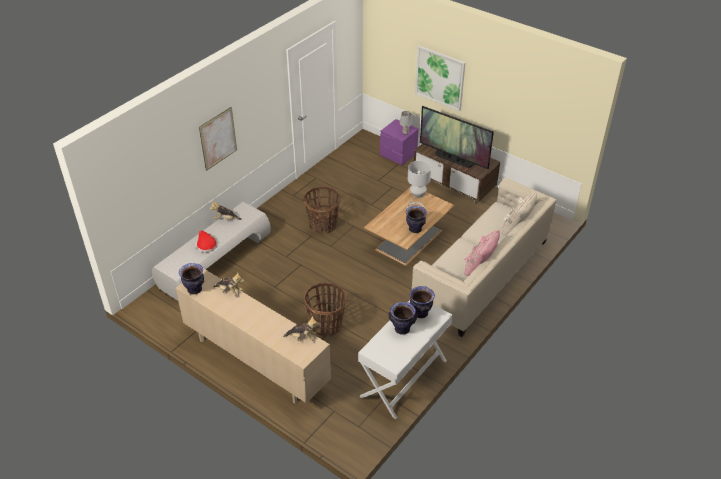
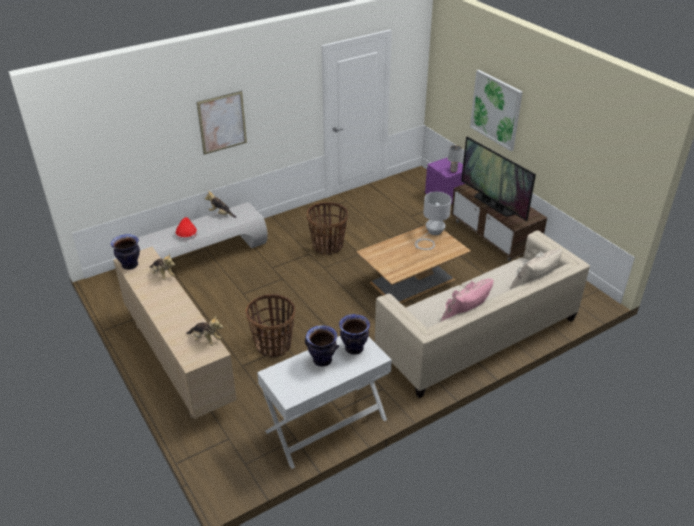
camera: 20 degrees right, 5 degrees down
vase [406,206,427,233] -> none

